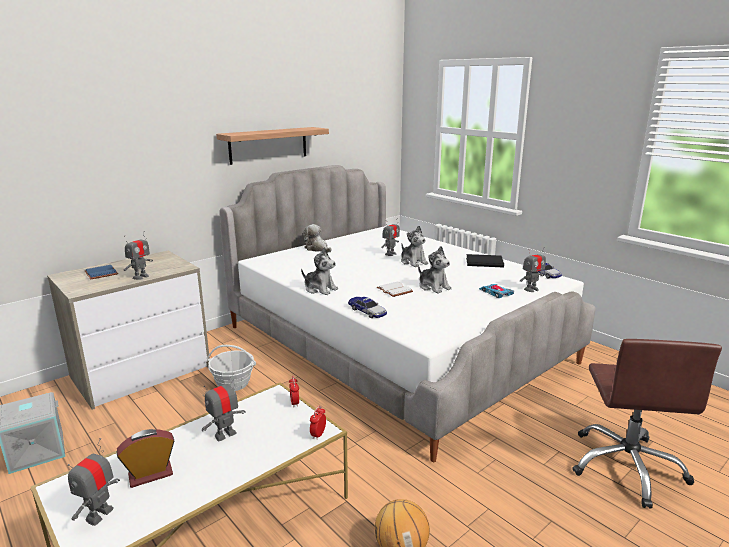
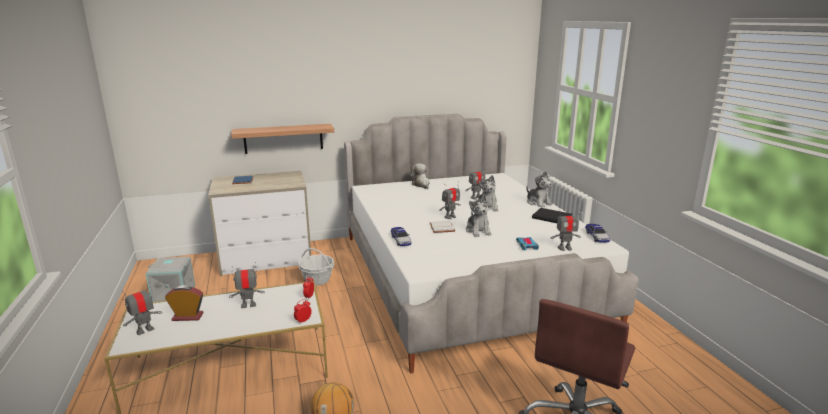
camera: 25 degrees right, 0 degrees up
toy robot [124,231,153,280] -> toy robot moved to [439,184,461,219]
shelf [216,127,329,165] -> shelf moved to [231,124,334,154]
plush toy [301,247,338,295] -> plush toy moved to [526,171,553,208]

